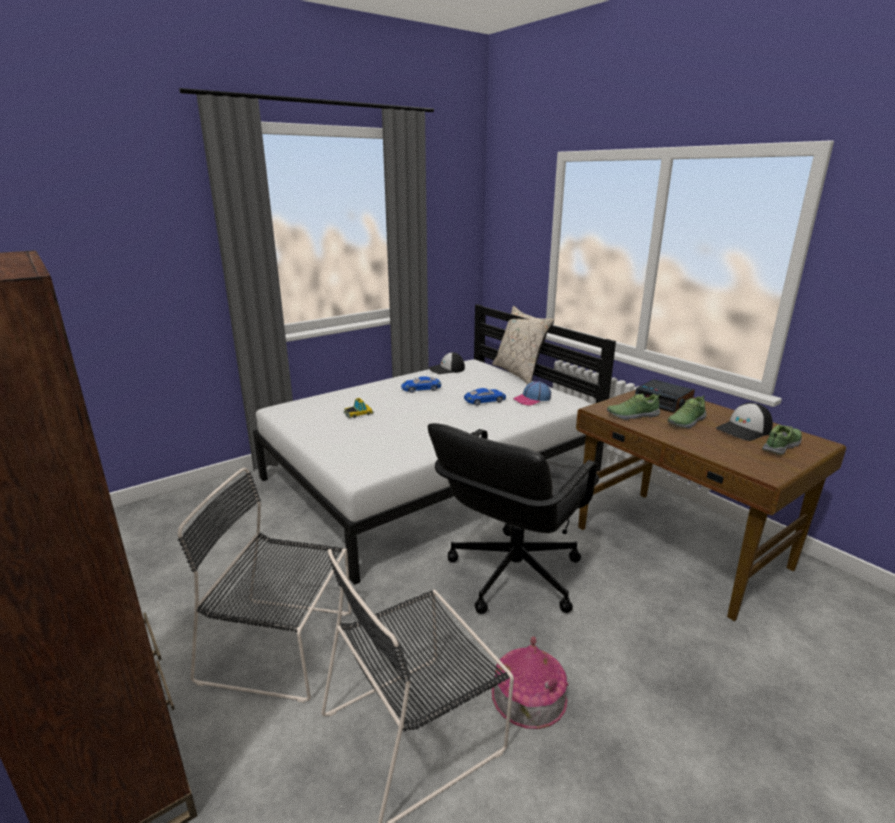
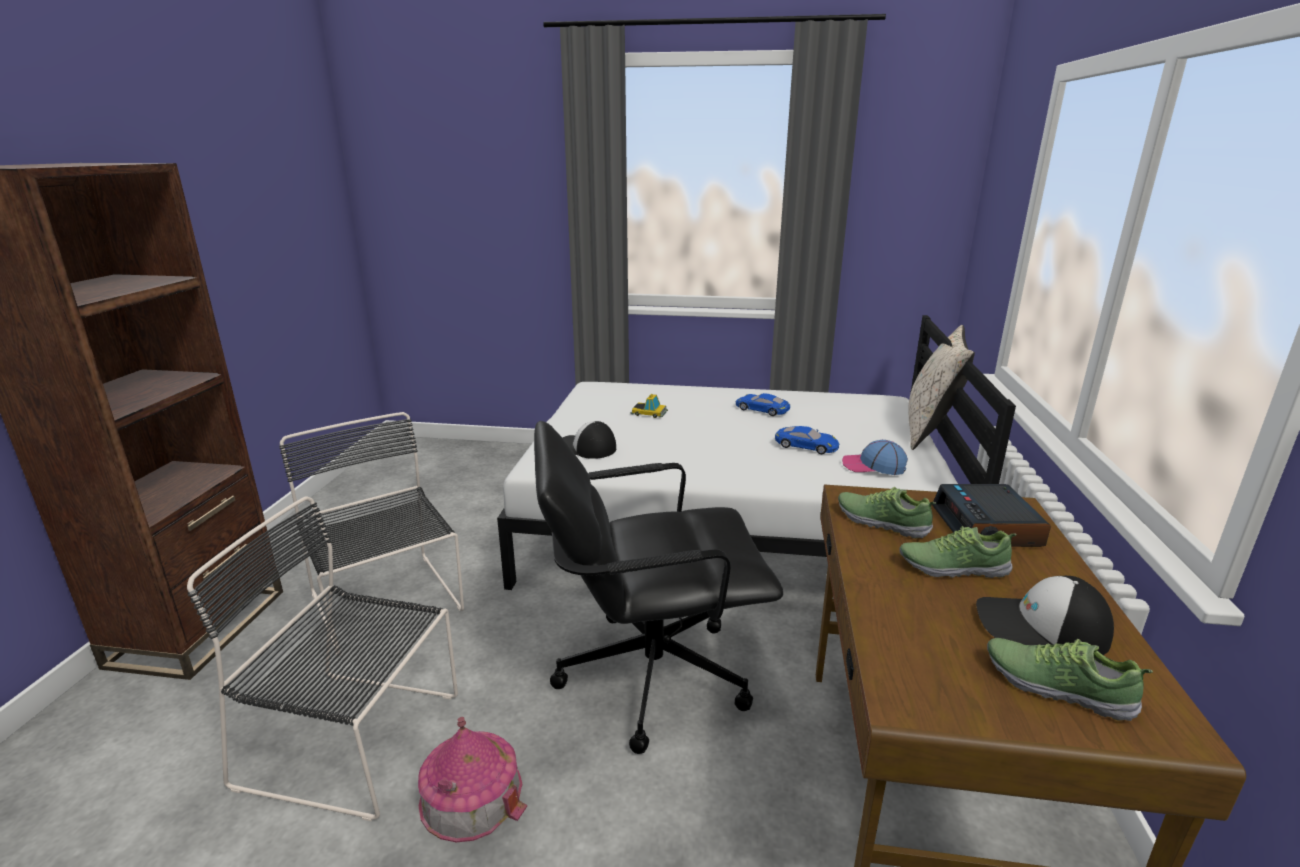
camera: 45 degrees right, 0 degrees up
cap [429,352,465,374] -> cap moved to [562,421,616,459]
shoe [762,425,802,455] -> shoe turned 150 degrees counterclockwise [987,638,1153,721]

